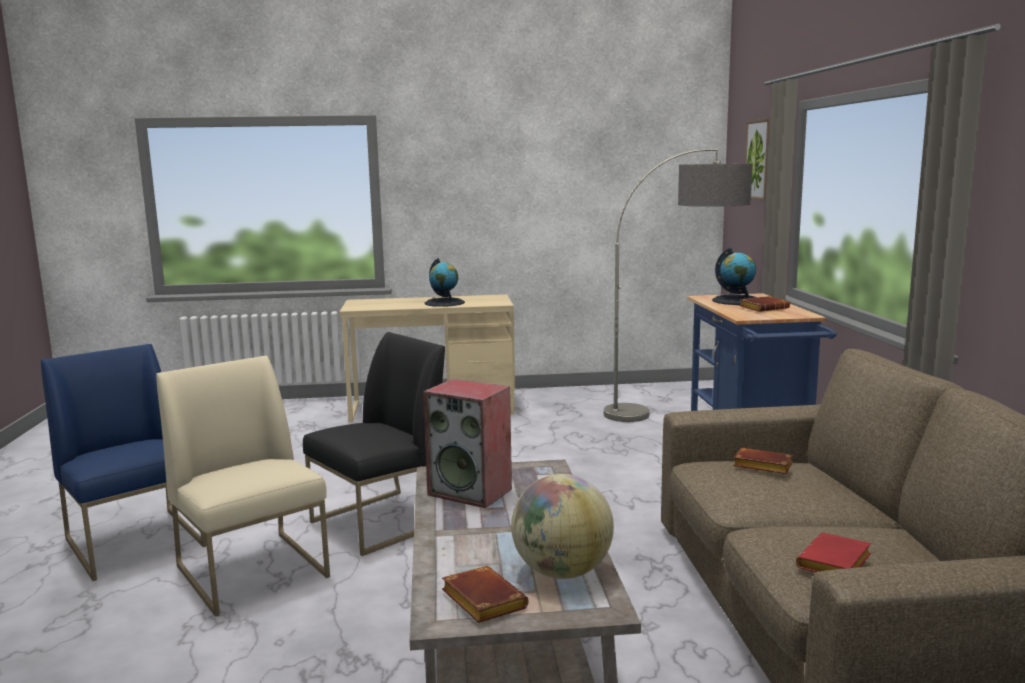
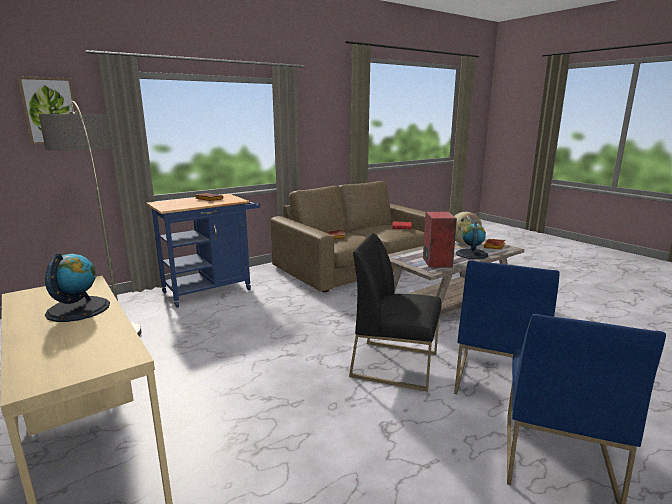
camera: 120 degrees left, 5 degrees up
beige chair [156,356,330,617] -> blue chair [454,260,559,394]
globe [712,248,757,305] -> globe moved to [456,222,488,259]

